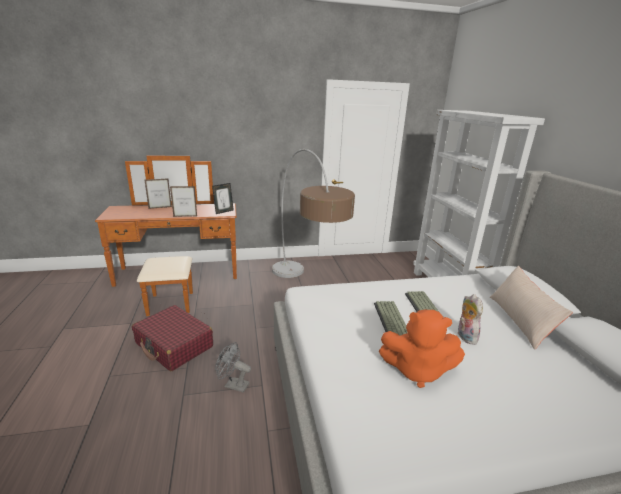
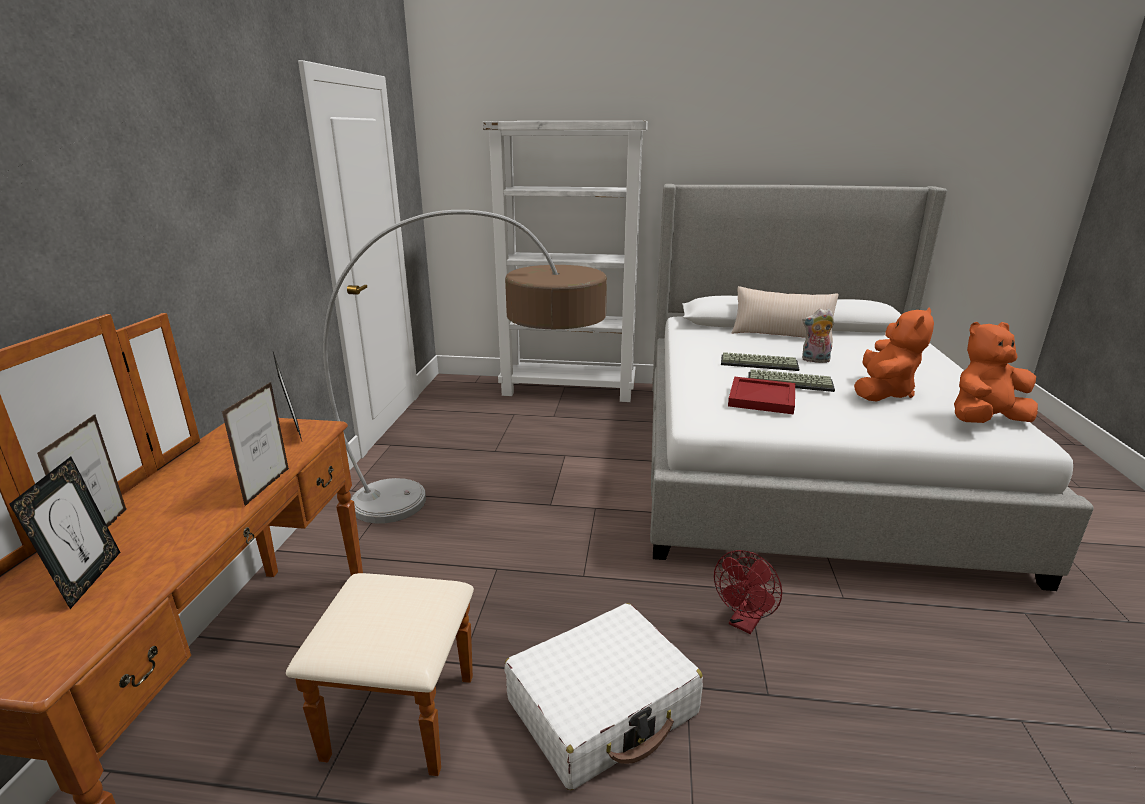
camera: 70 degrees left, 0 degrees up
red suitcase [132,305,213,371] -> white suitcase [505,603,703,790]
grey fan [215,342,251,393] -> red fan [714,550,782,634]
none -> picture frame [9,456,120,609]
none -> red tray [728,376,795,415]
none -> orange plush toy [954,322,1038,423]

